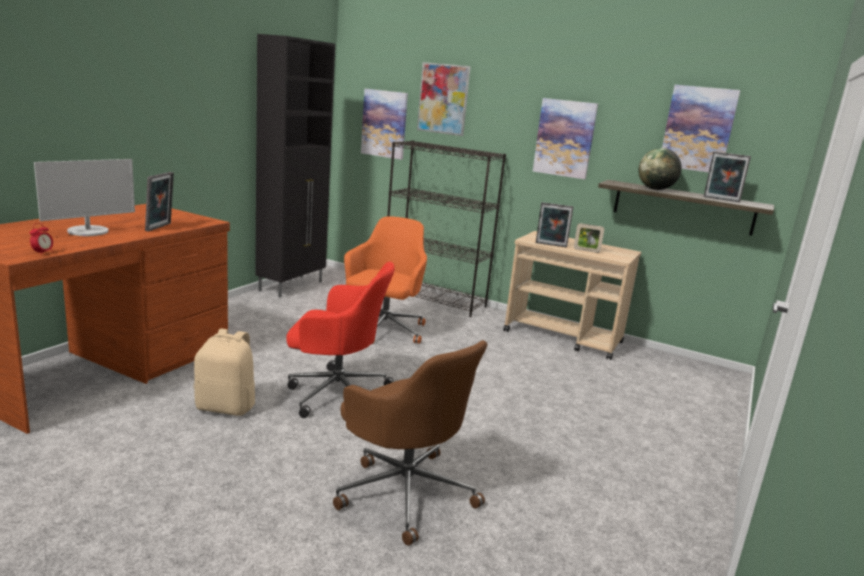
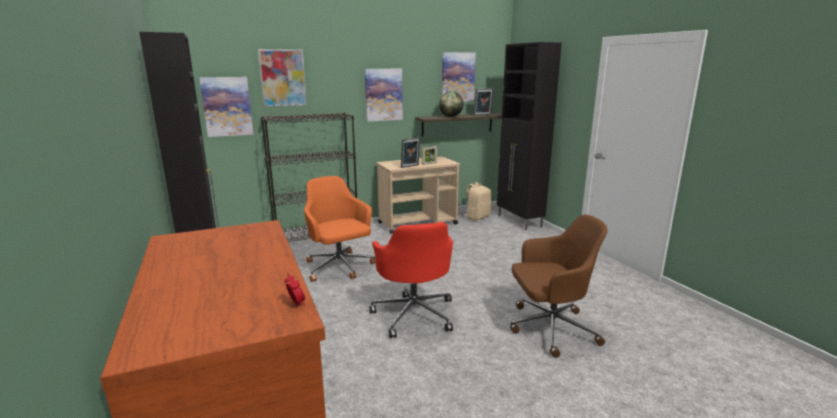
camera: 50 degrees left, 0 degrees up
monitor [34,159,135,236] -> none
picture frame [145,172,174,232] -> none
beige backpack [194,329,255,416] -> beige backpack moved to [463,182,491,221]
red office chair [286,262,395,418] -> red office chair turned 120 degrees clockwise [369,222,453,338]
none -> black cabinet [497,42,562,230]

